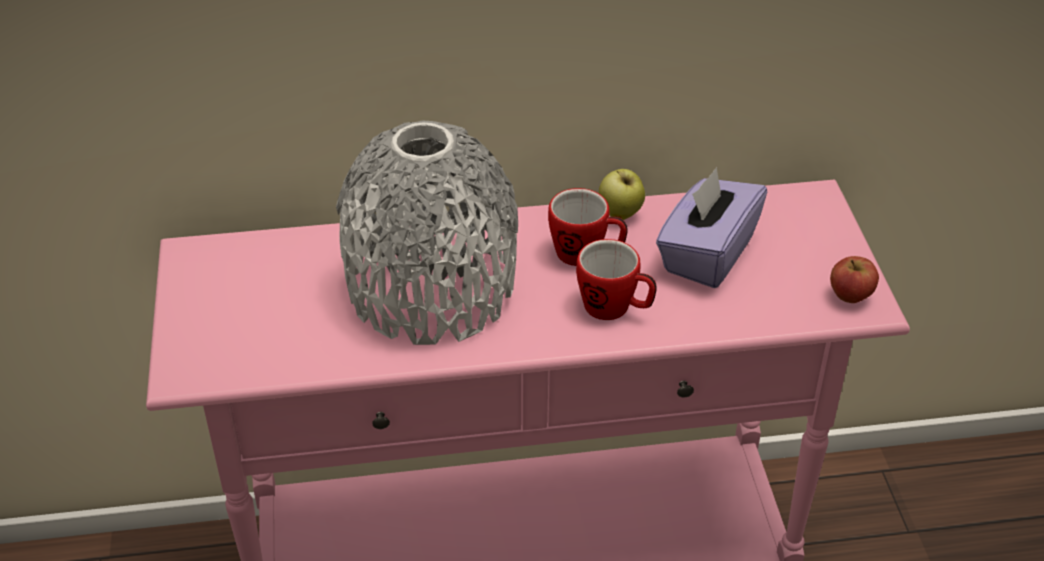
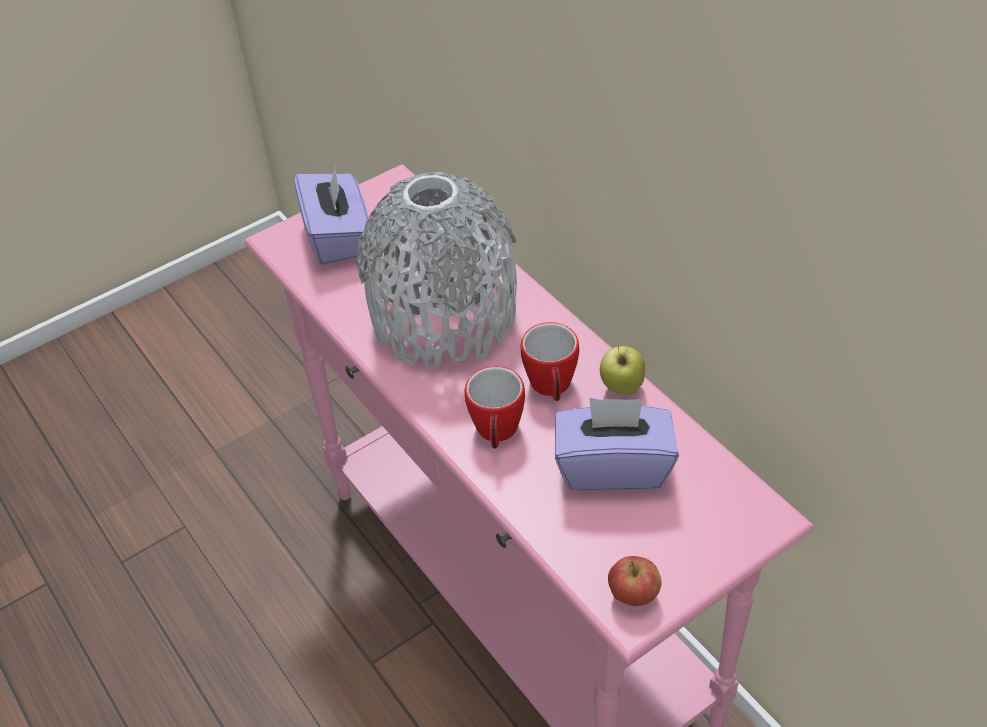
camera: 65 degrees right, 5 degrees up
none -> purple tissue box [294,167,368,265]

